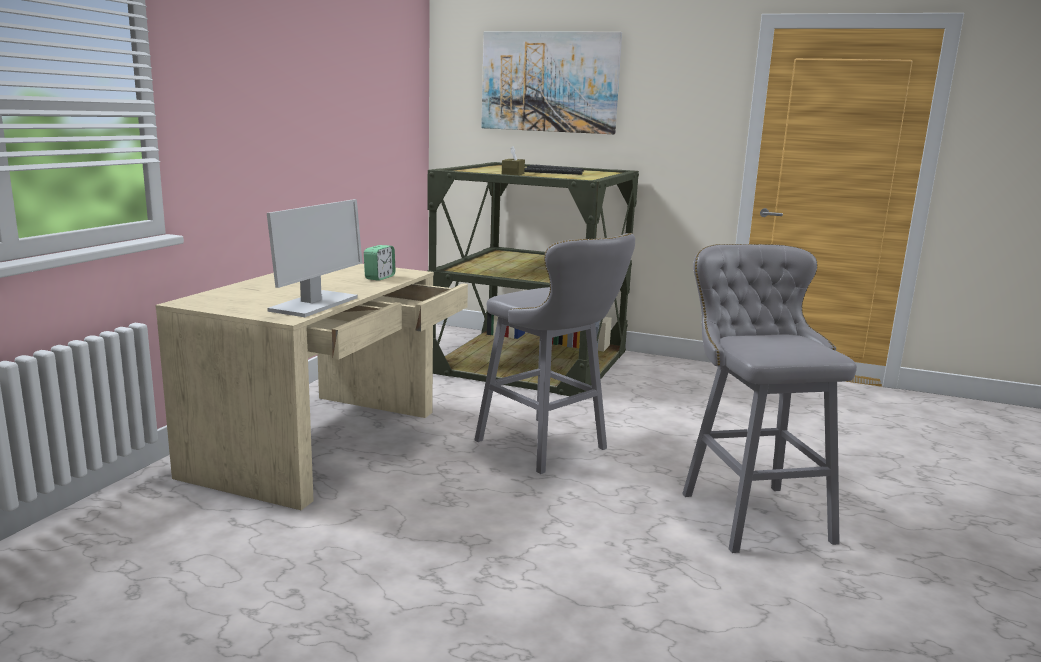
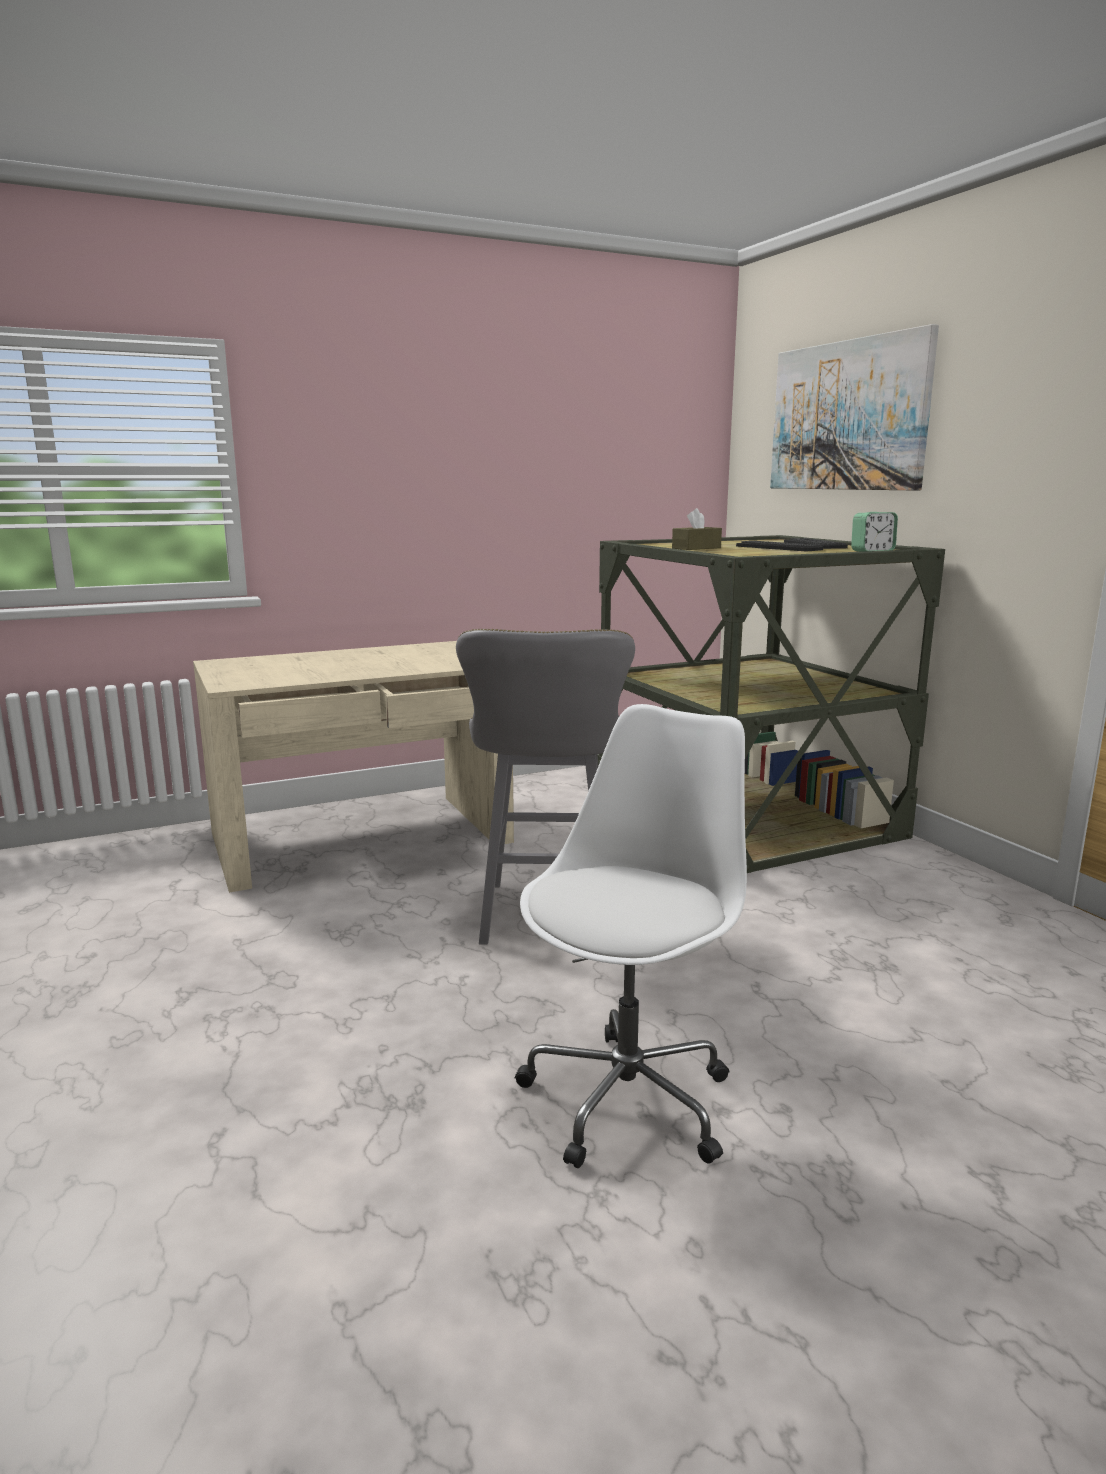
camera: 45 degrees right, 0 degrees up
monitor [267,199,362,317] -> none
alarm clock [364,245,396,281] -> alarm clock moved to [851,512,898,552]
grey stool [682,244,857,553] -> white office chair [514,704,747,1168]

